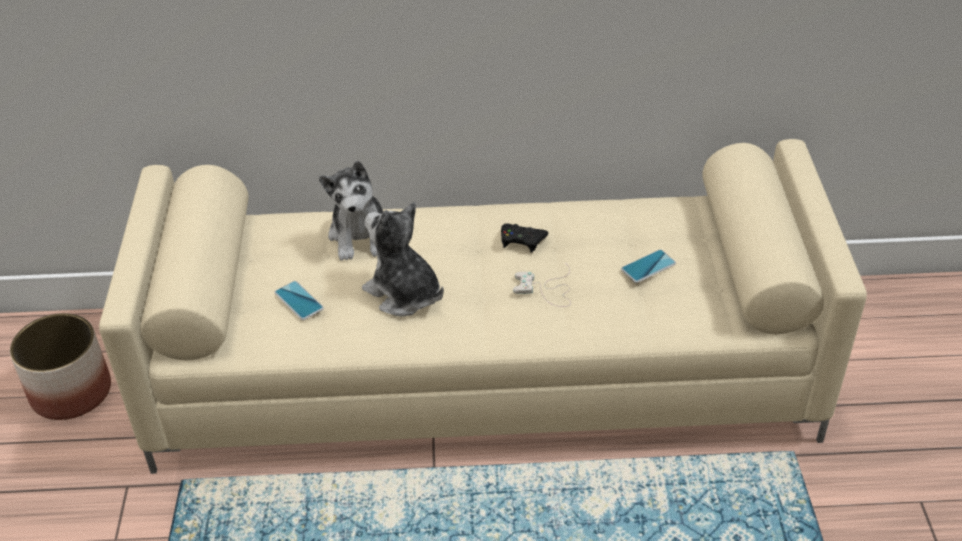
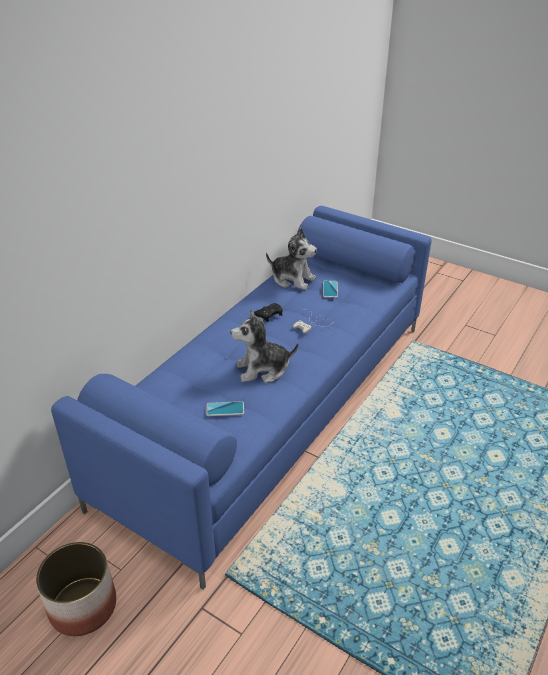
camera: 55 degrees left, 5 degrees down
beige sofa [99,139,867,474] -> blue sofa [51,206,432,590]
plush toy [319,161,383,261] -> plush toy moved to [266,228,317,290]

